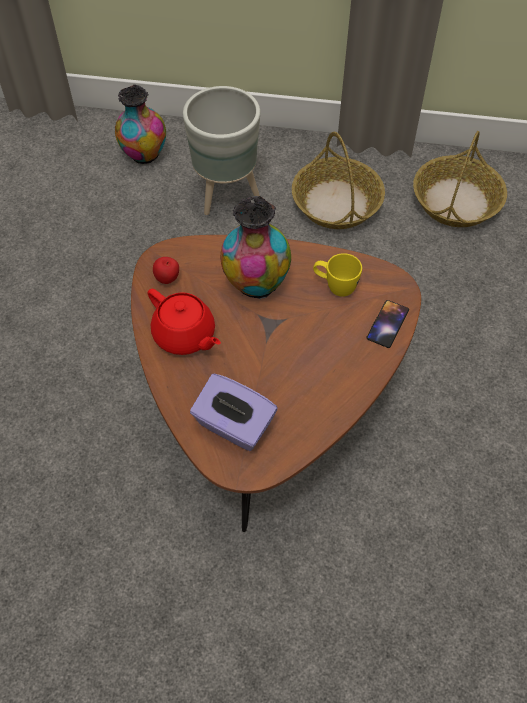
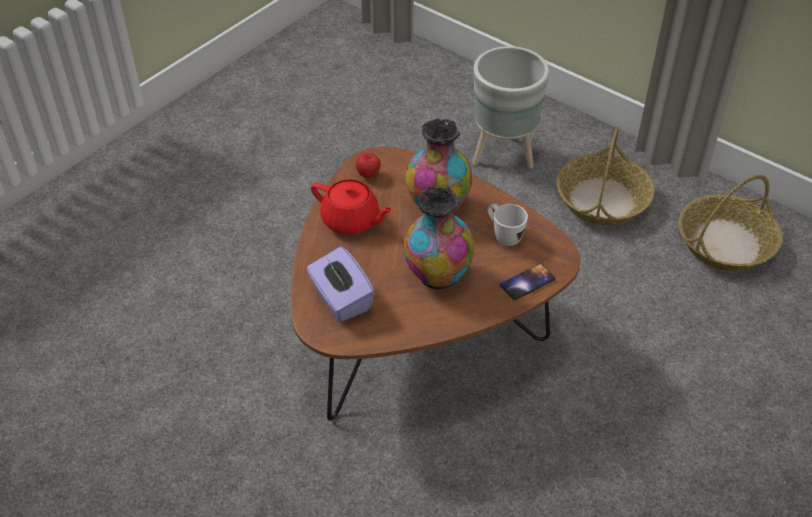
camera: 30 degrees right, 10 degrees down
vase [115,85,166,164] -> vase moved to [403,187,474,292]
red teapot [148,289,221,355] -> red teapot turned 45 degrees counterclockwise [311,179,394,234]
yellow mug [313,253,362,297] -> white mug [487,204,528,246]

